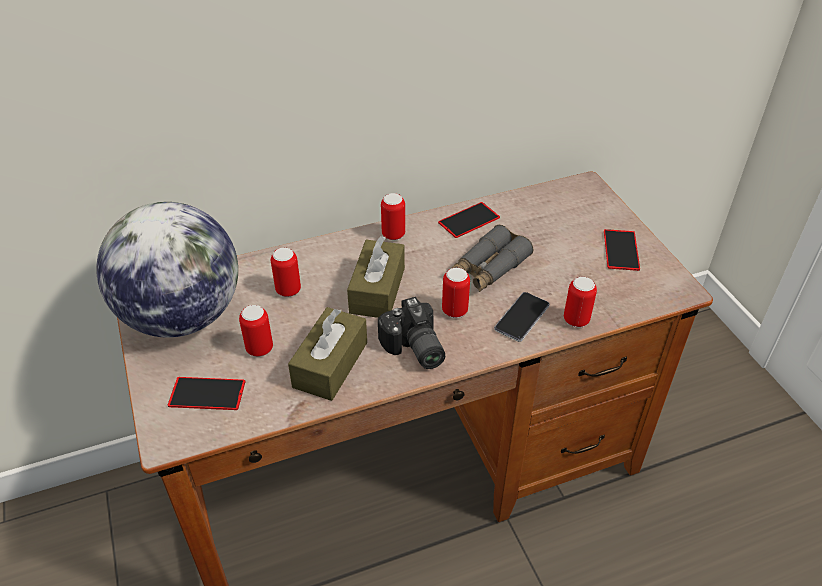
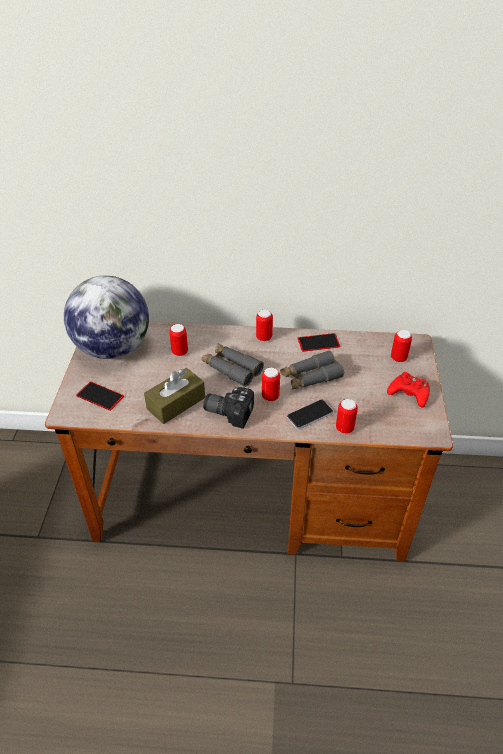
camera: 25 degrees right, 0 degrees up
can [239,305,273,357] -> can moved to [391,330,412,362]
brown tissue box [347,236,405,318] -> grey binoculars [202,343,264,387]
camera [378,297,445,369] -> camera turned 105 degrees clockwise [203,387,254,429]
phone [604,229,640,271] -> red game controller [387,372,430,408]

